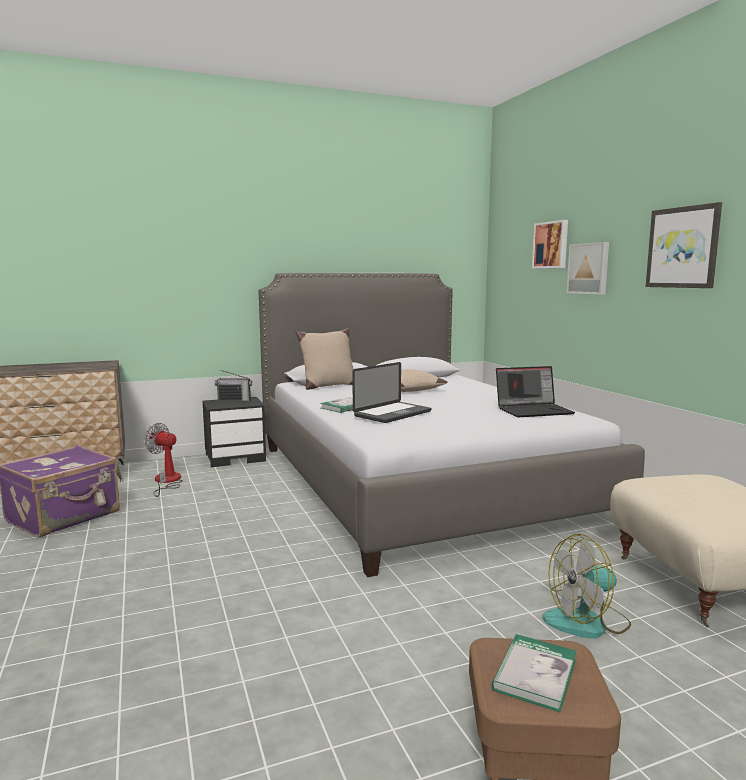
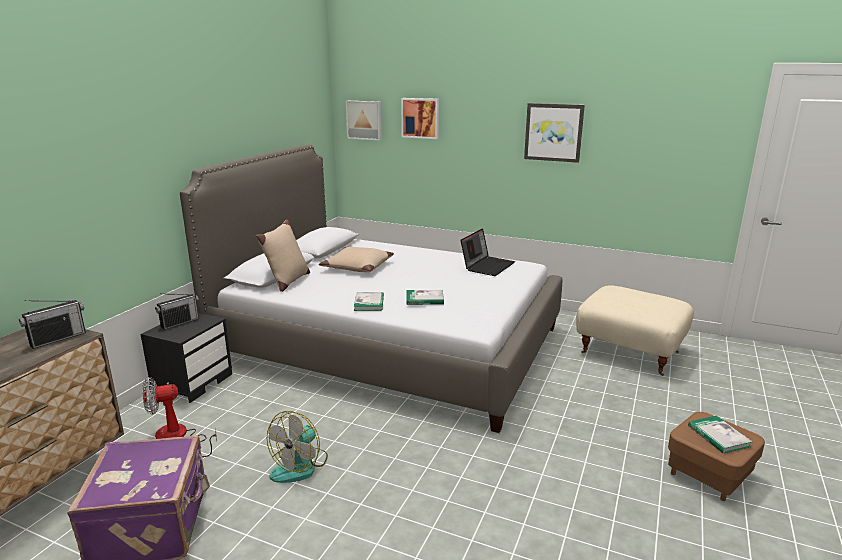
camera: 45 degrees left, 10 degrees up
laptop [352,362,431,423] -> book [407,290,444,305]
fan [542,534,631,639] -> fan moved to [267,411,328,483]
picture [567,242,609,294] -> picture moved to [346,101,382,141]
none -> radio [19,300,86,349]

